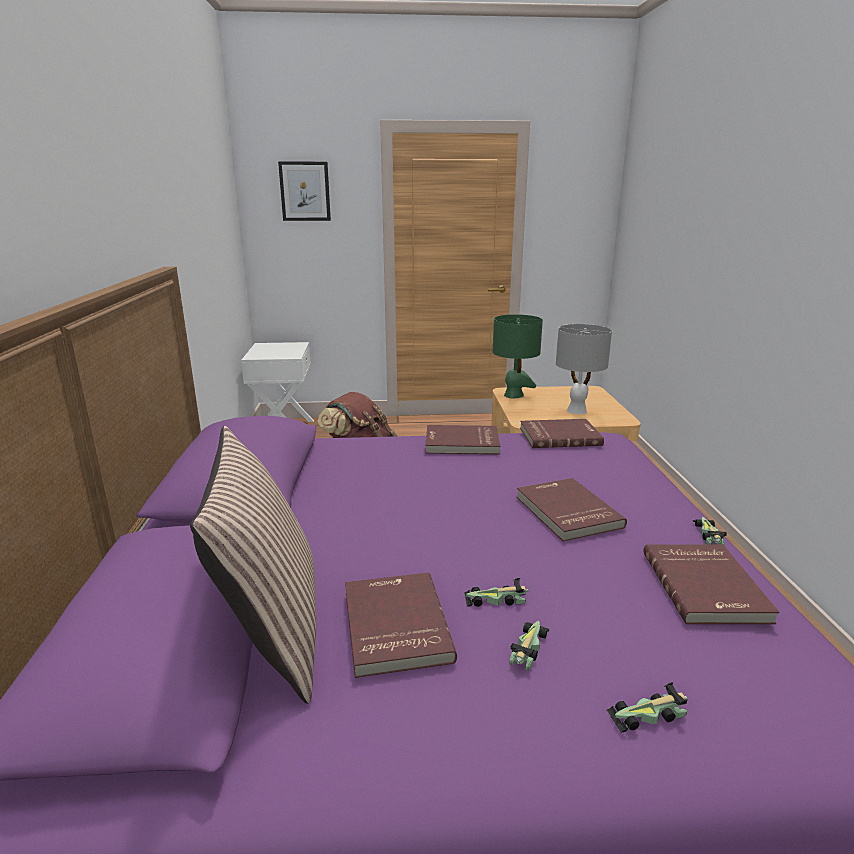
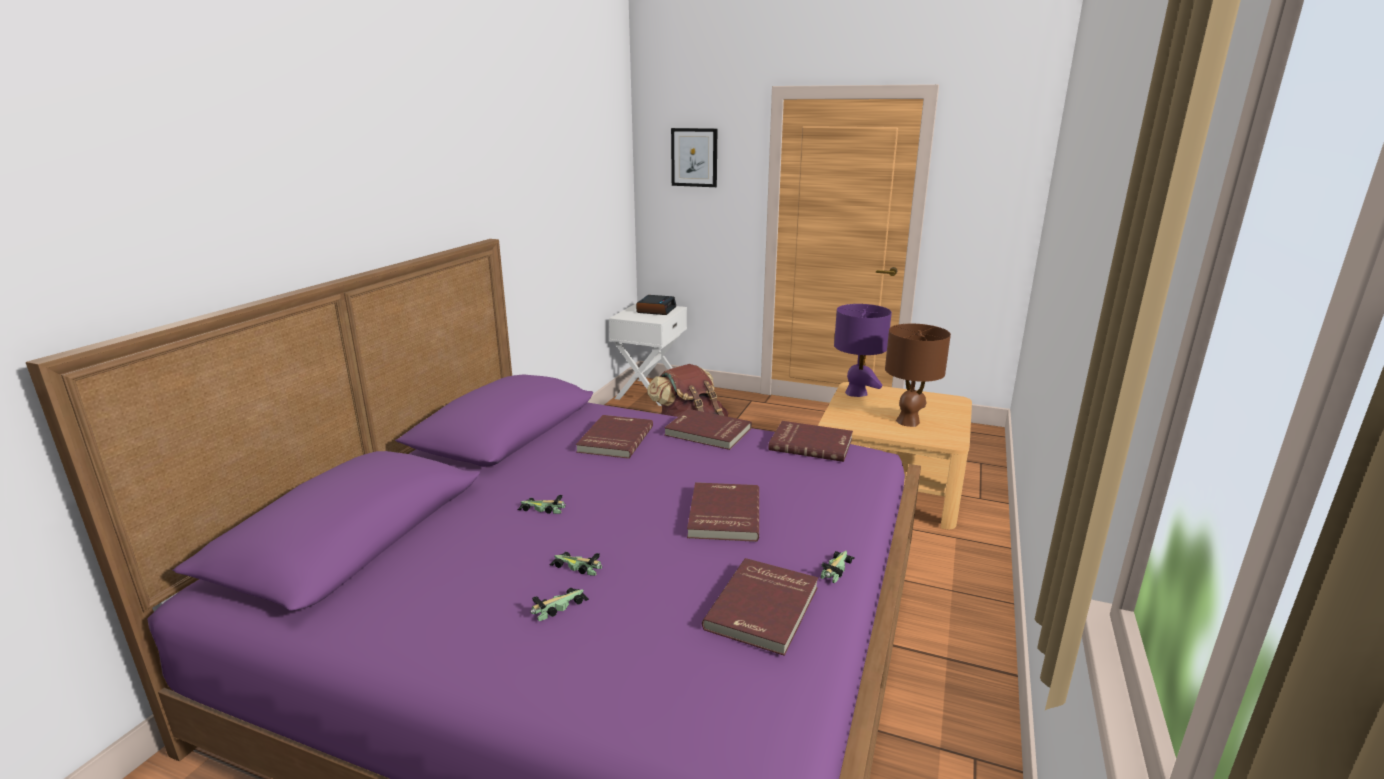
camera: 25 degrees right, 0 degrees up
pillow [190,426,316,704] -> none
red book [345,573,457,678] -> red book moved to [576,415,653,459]
green table lamp [493,314,543,399] -> purple table lamp [834,304,892,397]
grey table lamp [556,324,612,414] -> brown table lamp [885,324,951,427]
toy car [606,682,688,732] -> toy car moved to [518,495,566,514]
none -> alarm clock [636,295,676,315]

